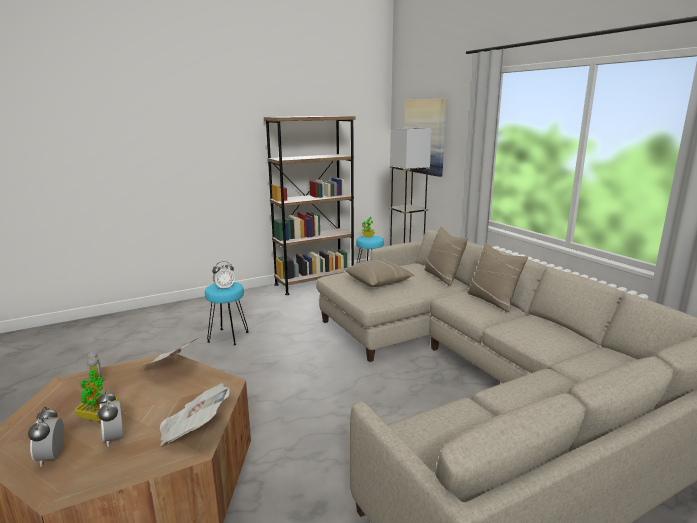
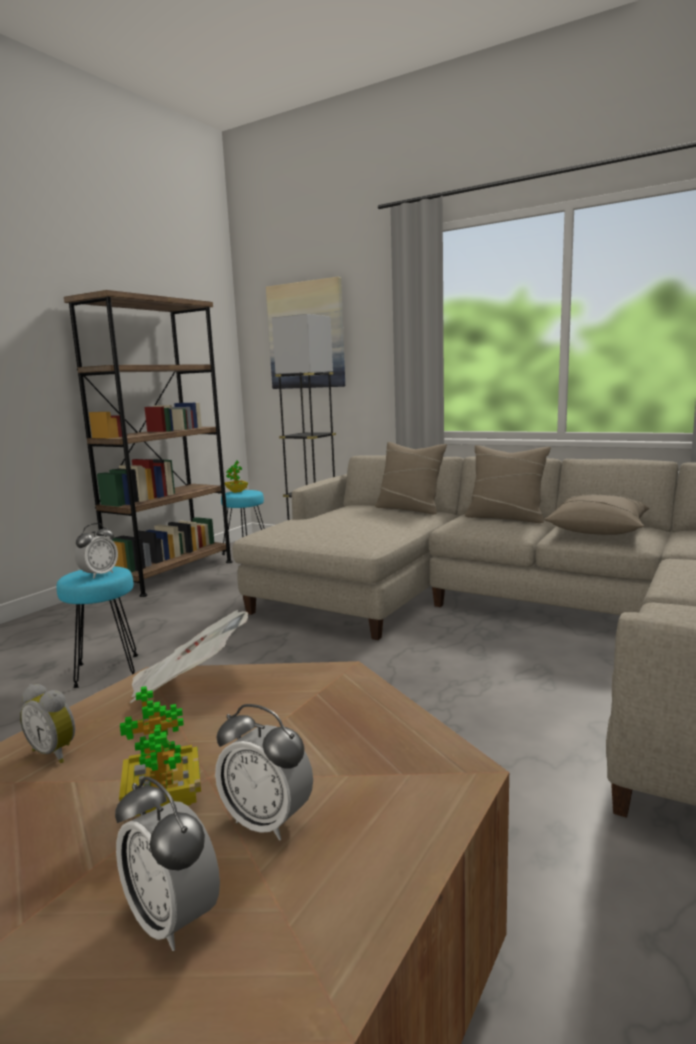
camera: 30 degrees left, 5 degrees down
newspaper [160,383,230,446] -> none
beige pillow [345,259,414,287] -> beige pillow moved to [544,495,650,535]

